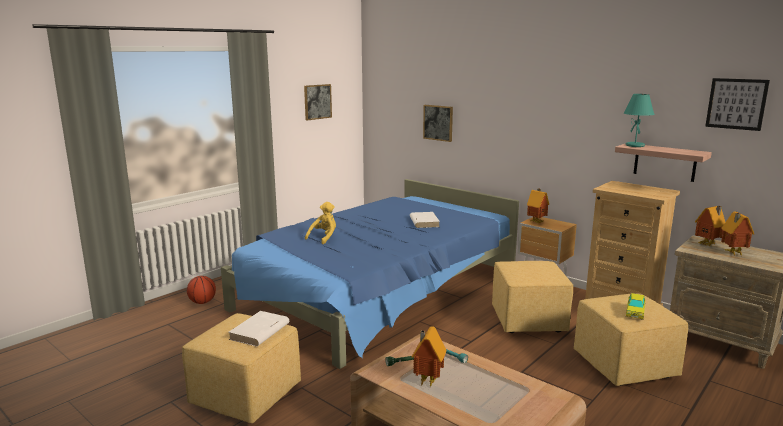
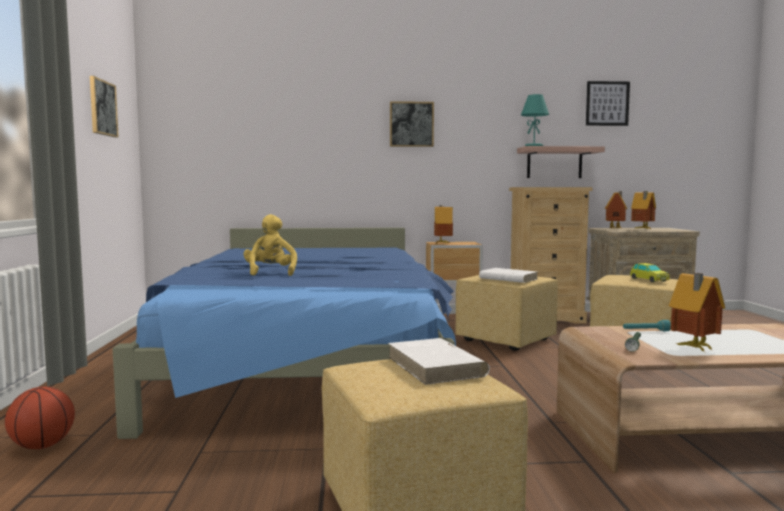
camera: 45 degrees left, 10 degrees down
white book [410,212,440,228] -> white book moved to [479,268,537,283]
picture [423,105,453,142] -> picture moved to [390,101,434,147]

